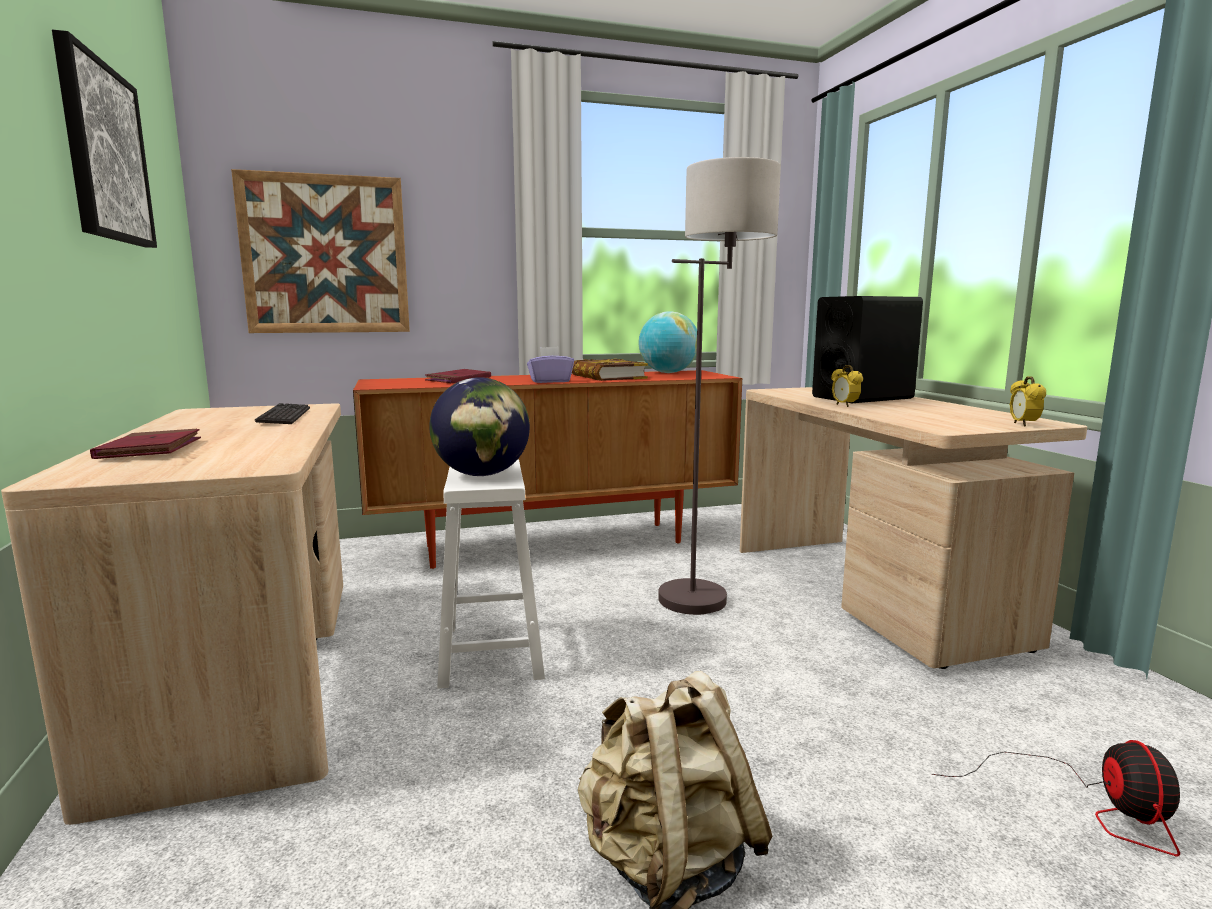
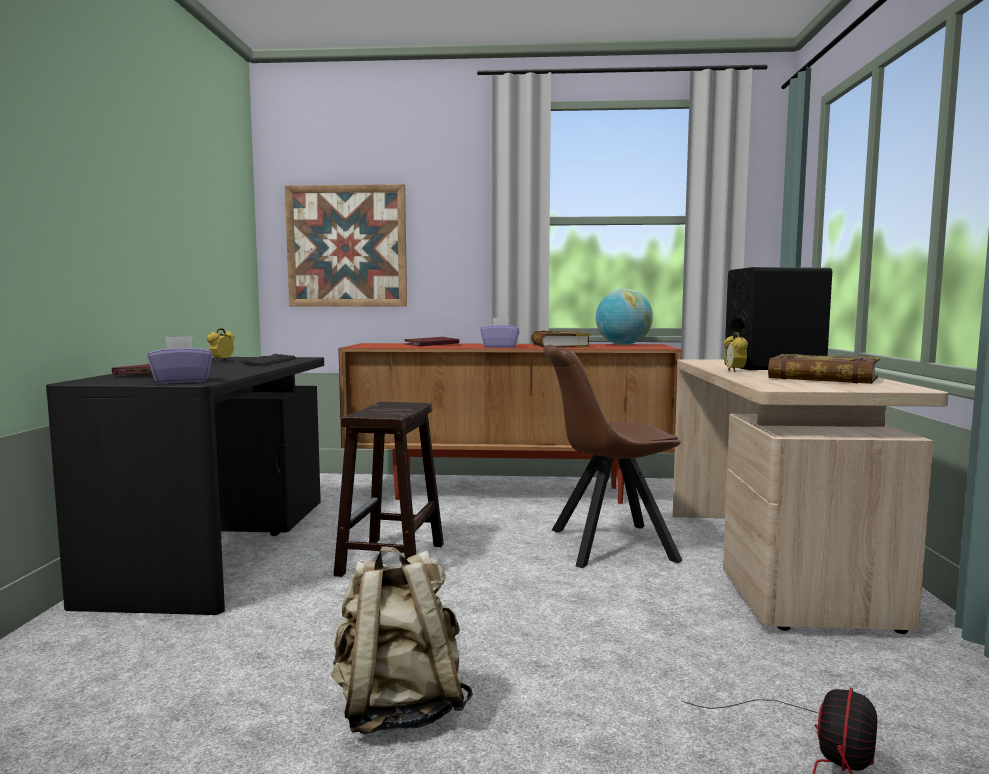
camera: 20 degrees right, 5 degrees down
beige desk [1,403,343,825] -> black desk [46,357,324,615]
picture [52,30,157,248] -> none
globe [429,377,530,476] -> none
white stool [437,459,545,689] -> brown stool [334,402,444,577]
grey floor lamp [658,157,781,615] -> brown chair [543,345,683,568]
alarm clock [1010,376,1046,426] -> alarm clock moved to [207,328,235,361]
none -> purple tissue box [147,336,213,384]
none -> book [768,354,880,384]

